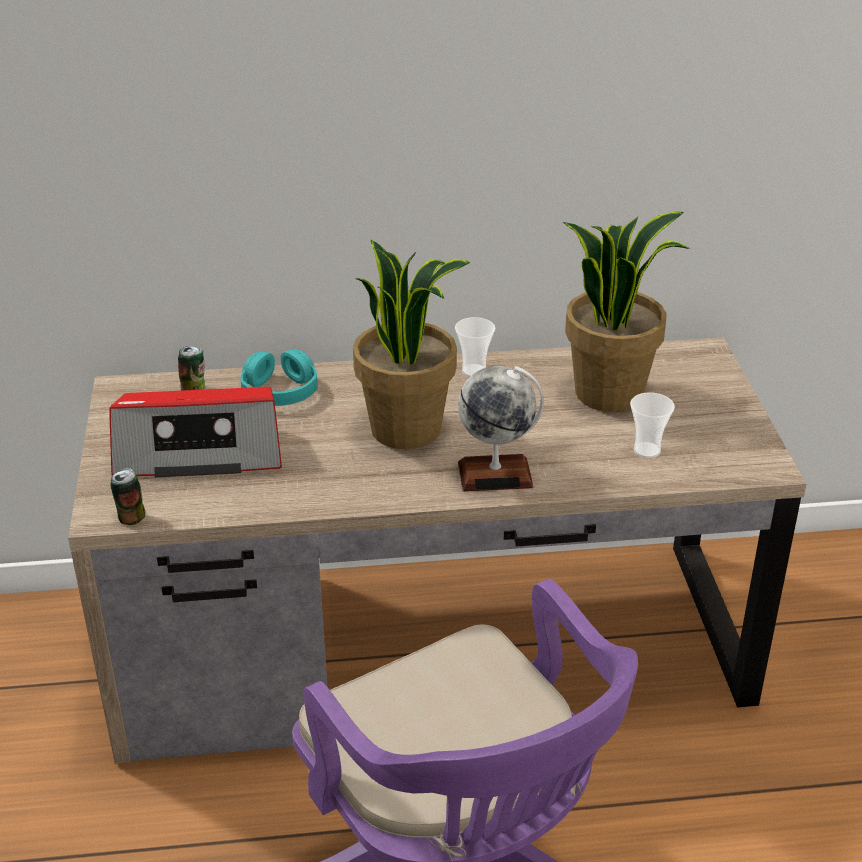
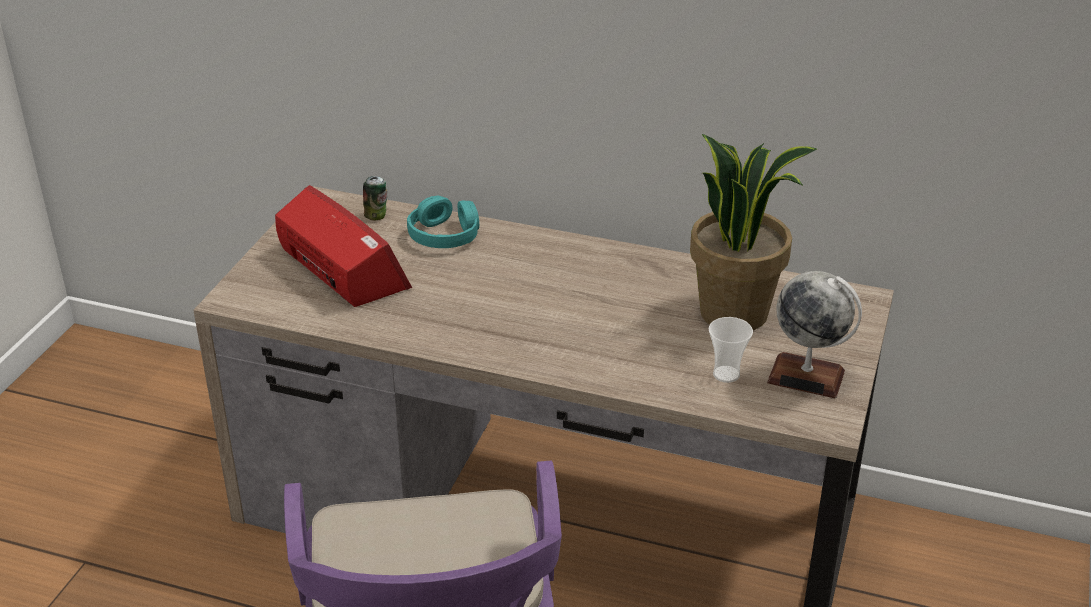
camera: 25 degrees right, 0 degrees up
radio [109,387,282,477] -> radio turned 150 degrees counterclockwise [275,185,412,307]
can [111,468,145,525] -> none
potted plant [353,240,470,449] -> none
cup [455,317,495,377] -> none
globe [458,366,544,492] -> globe moved to [767,271,862,398]

